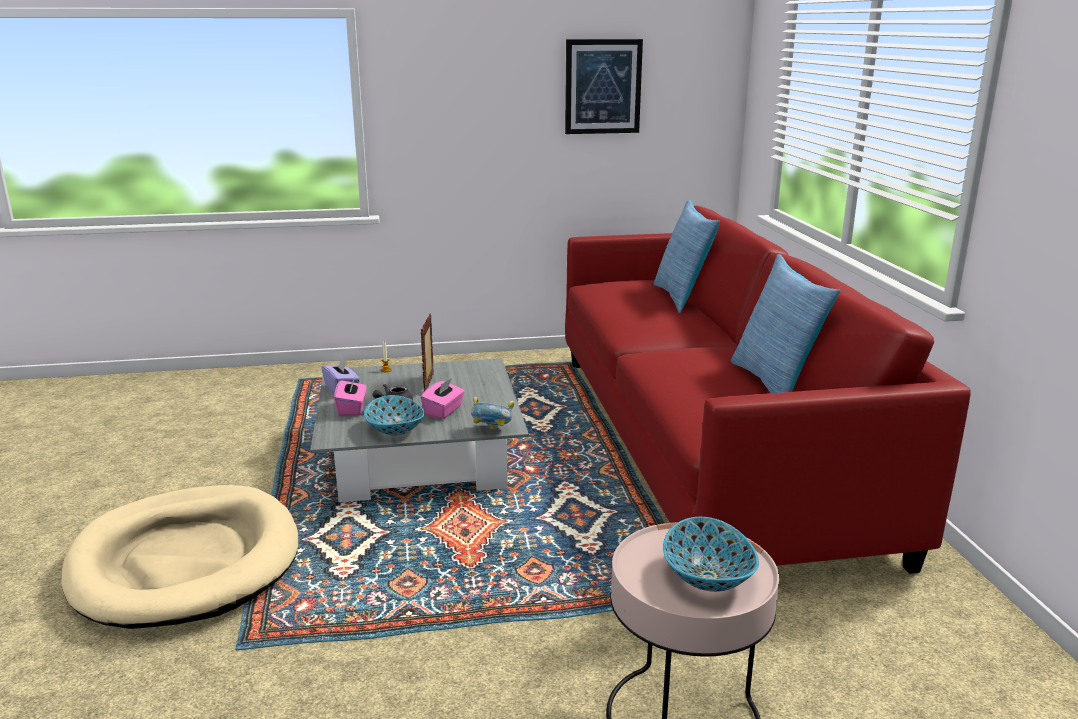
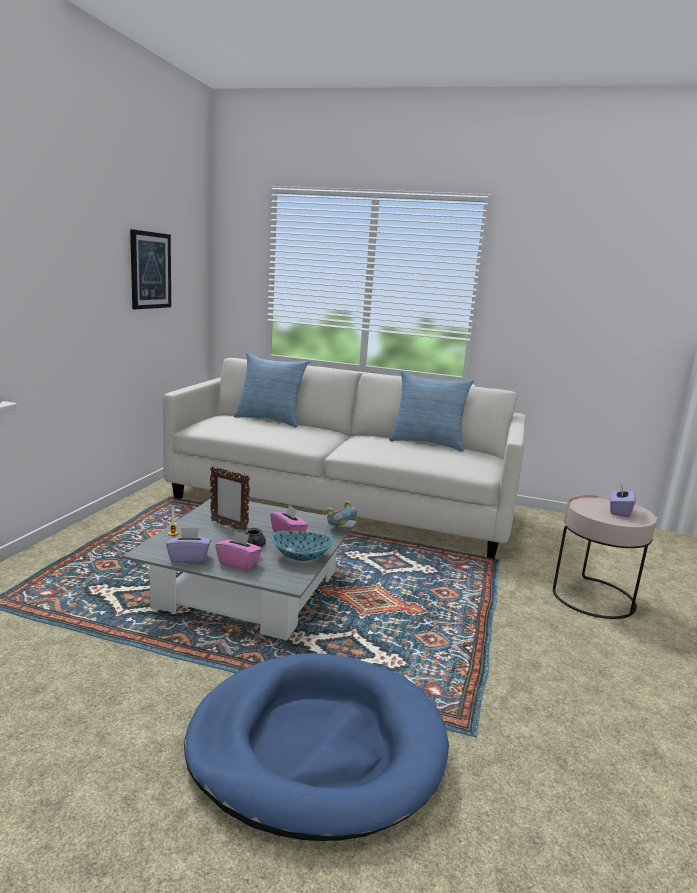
camera: 65 degrees left, 5 degrees down
beige dog bed [61,485,298,629] -> blue dog bed [184,653,449,841]
red sofa [565,206,971,574] -> white sofa [163,358,526,559]
bowl [663,517,759,592] -> purple tissue box [610,484,636,517]

